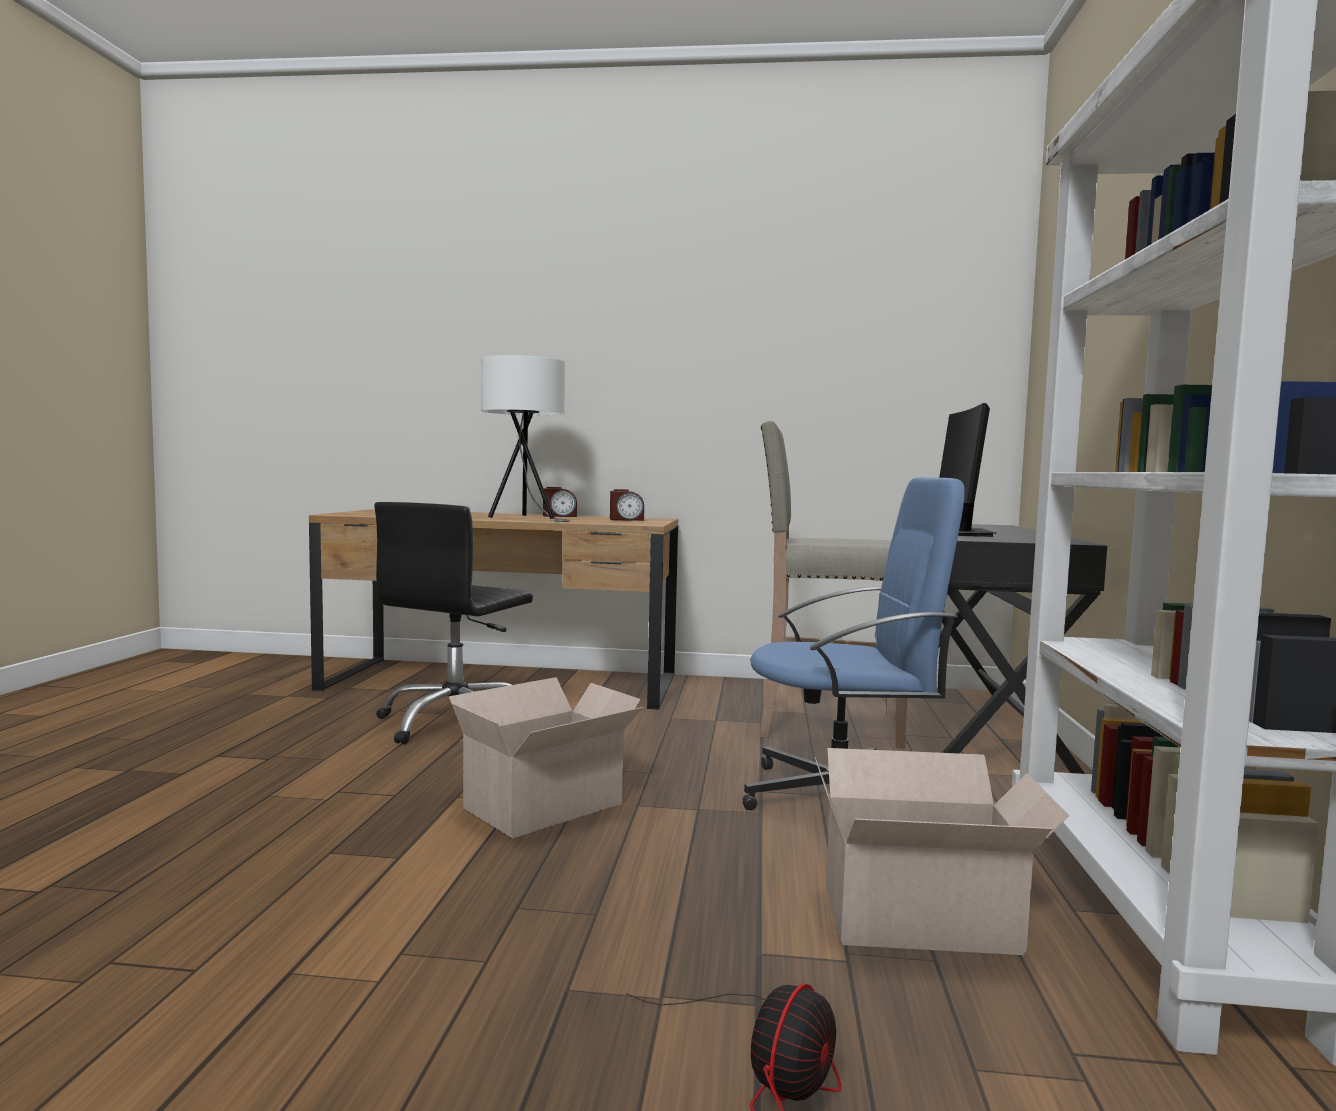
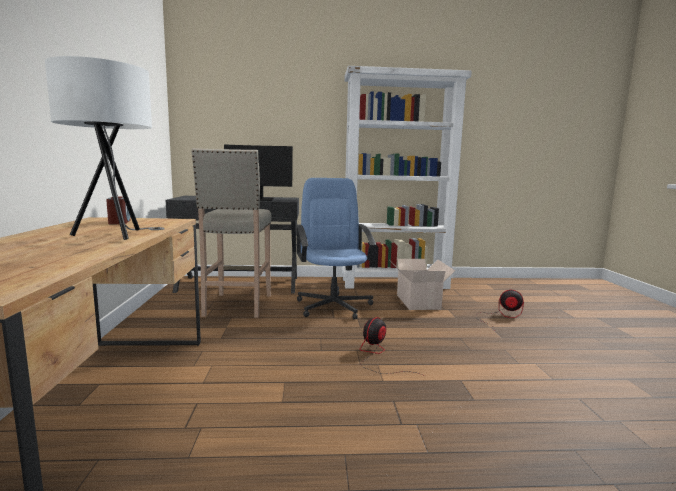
camera: 100 degrees left, 5 degrees up
black office chair [374,502,533,745] -> none
cardboard box [449,677,644,838] -> fan [360,317,425,376]
alarm clock [543,487,577,517] -> none

